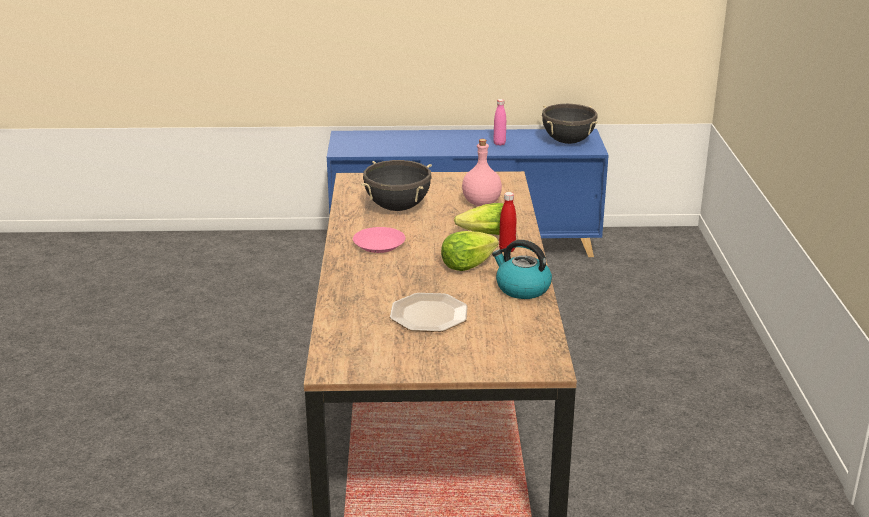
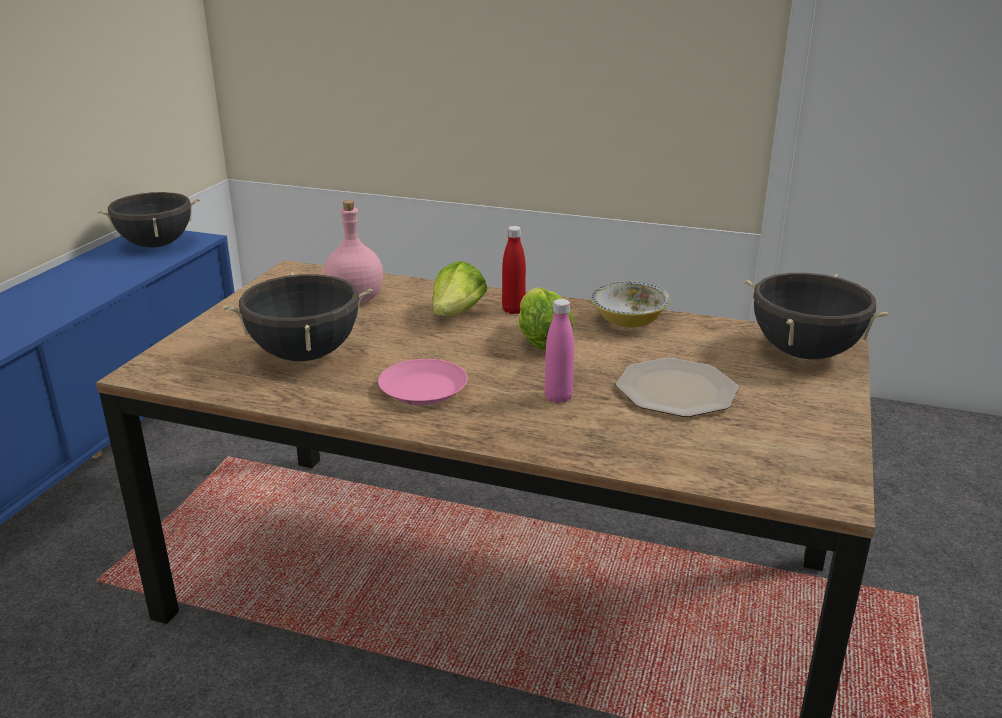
camera: 70 degrees left, 0 degrees up
kettle [492,240,552,299] -> bowl [591,281,671,328]
pink bottle [494,99,506,146] -> pink bottle moved to [545,299,574,403]
none -> black cooking pot [744,273,890,359]

